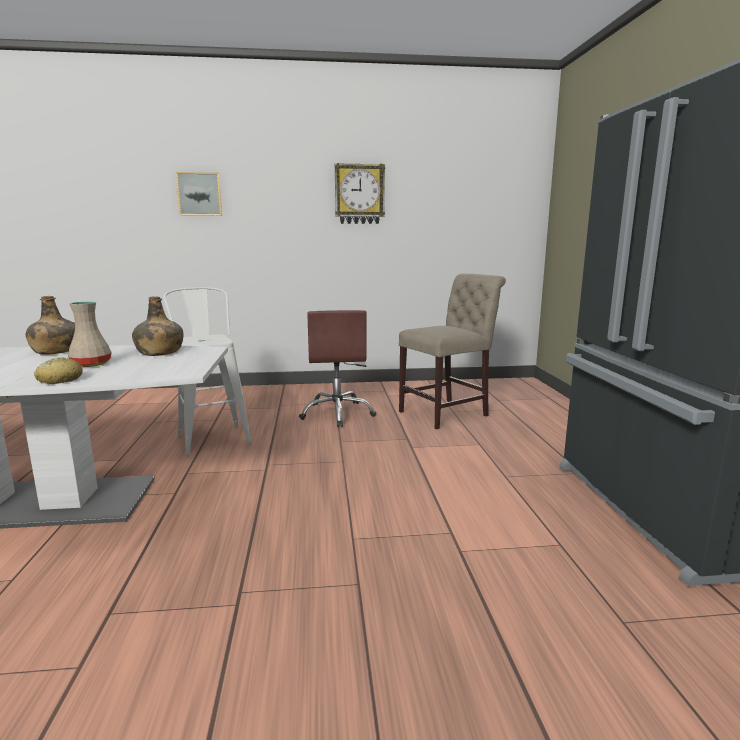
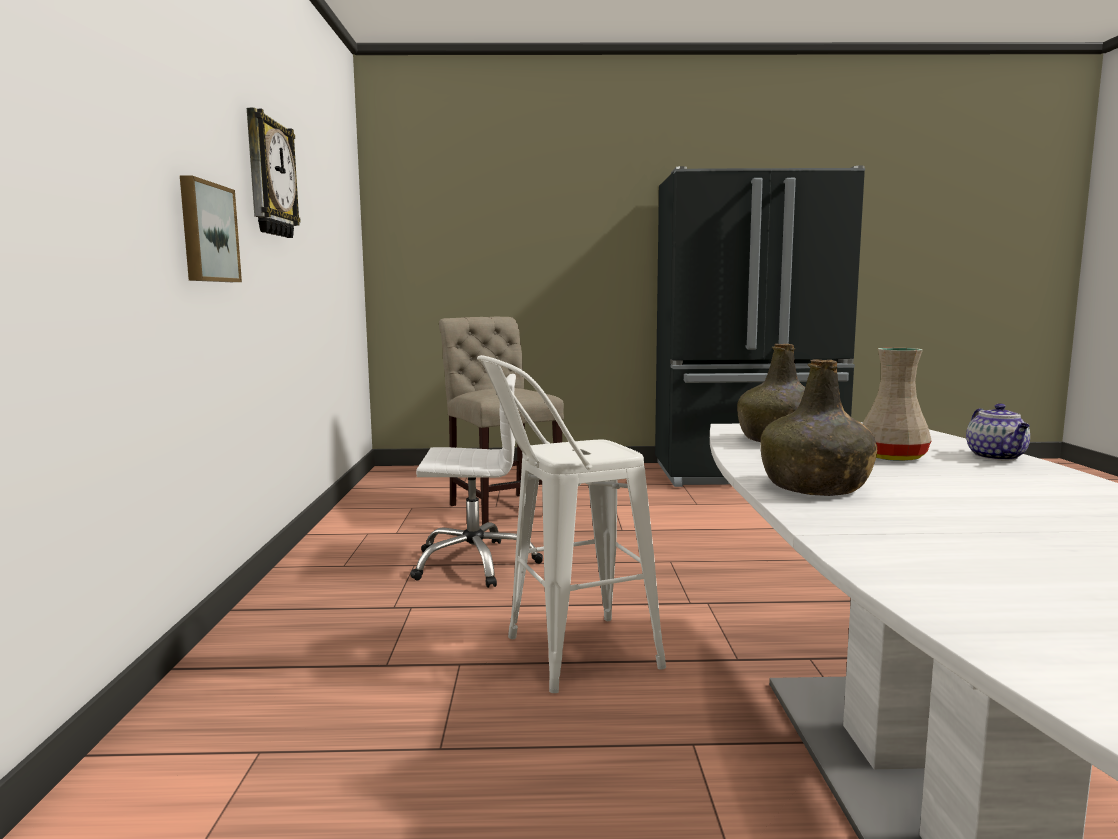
camera: 85 degrees left, 5 degrees down
bread [34,357,83,384] -> teapot [966,403,1030,461]
picture [176,172,222,216] -> picture moved to [180,176,242,282]
brown office chair [299,310,376,427] -> white office chair [410,374,543,588]

